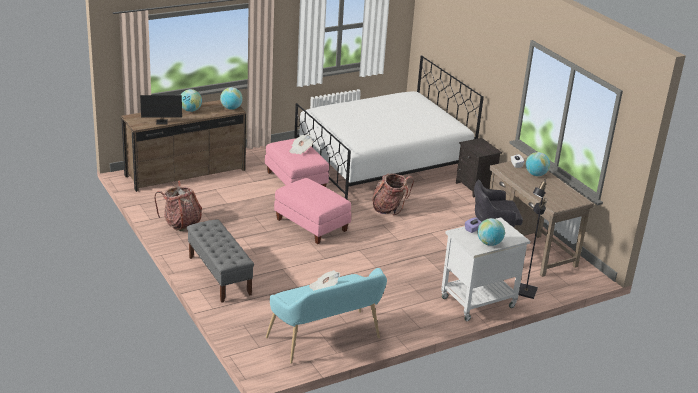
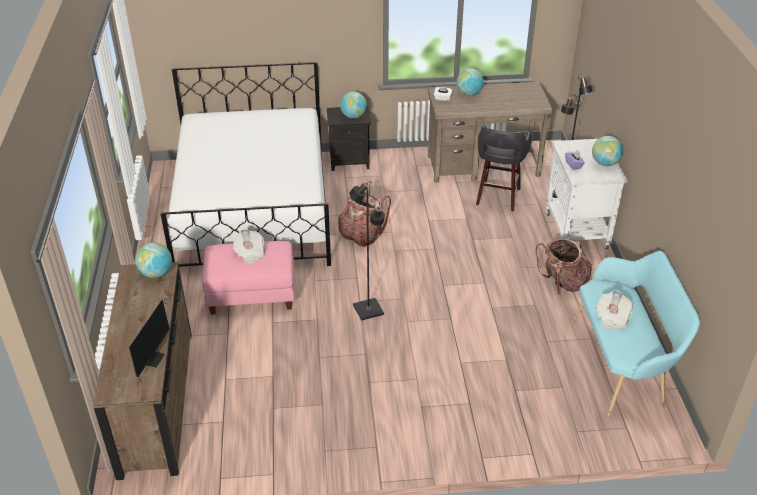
camera: 65 degrees left, 10 degrees up
backpack [154,181,202,231] -> backpack moved to [536,238,592,295]
globe [181,89,202,112] -> globe moved to [340,92,367,119]
grey bench [187,220,254,303] -> none
pink ottoman [274,178,351,244] -> black floor lamp [349,181,385,321]

